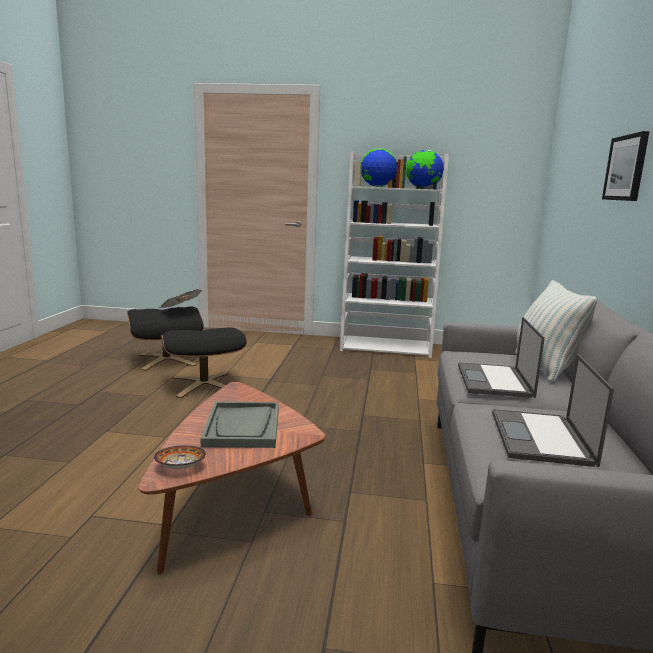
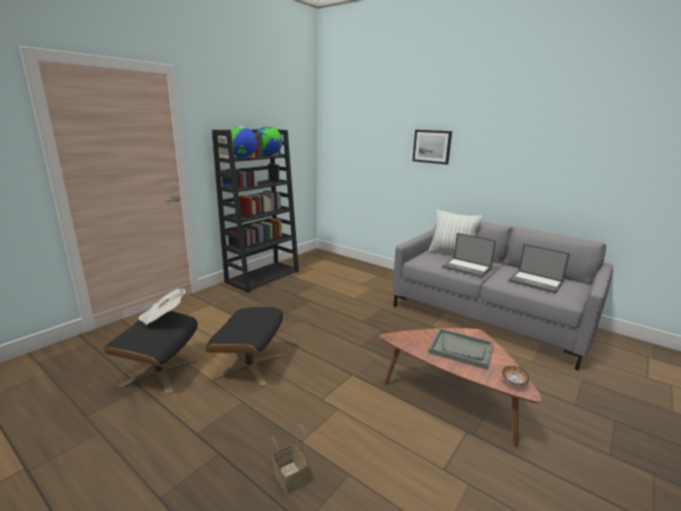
camera: 60 degrees left, 5 degrees up
white bookcase [340,151,449,358] -> black bookcase [212,129,299,293]
none -> basket [271,424,307,493]

